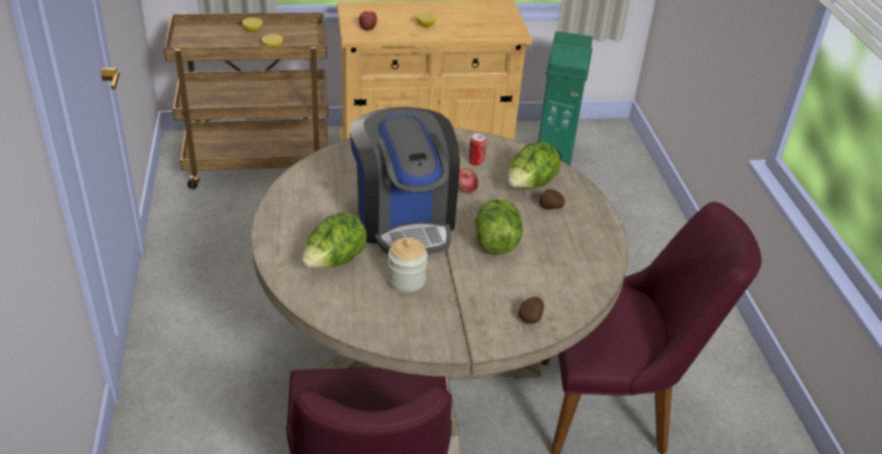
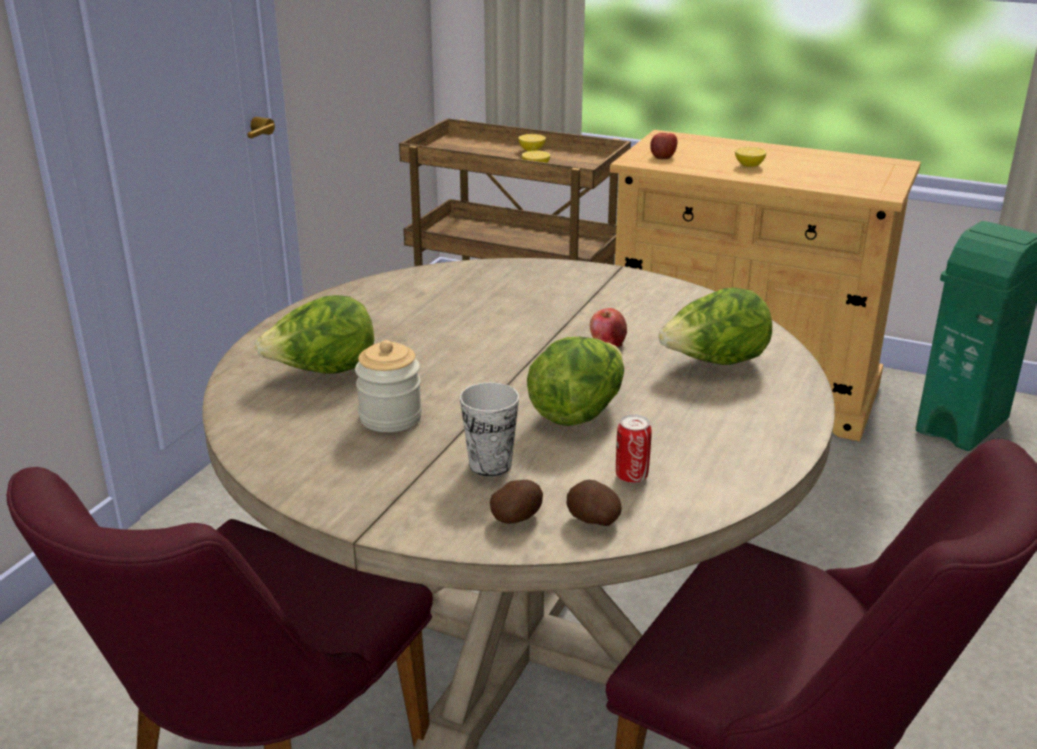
camera: 35 degrees right, 10 degrees down
coffee machine [350,107,460,255] -> none
can [469,134,486,166] -> can moved to [616,414,652,483]
potato [539,189,565,209] -> potato moved to [567,480,621,526]
none -> cup [460,382,519,476]

